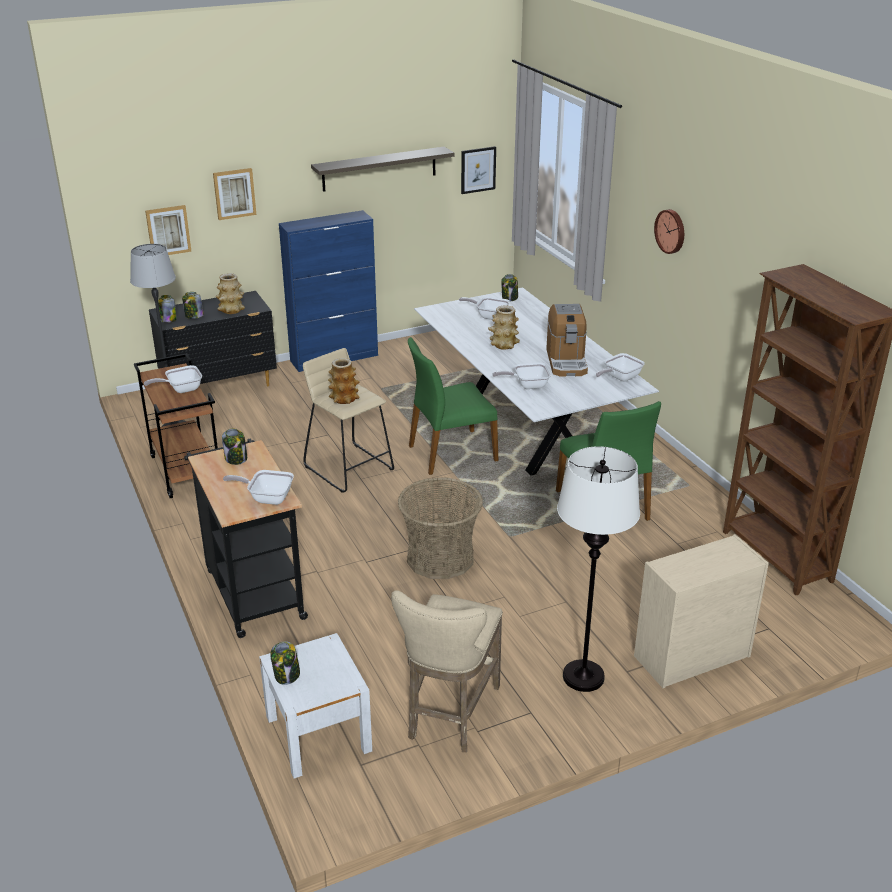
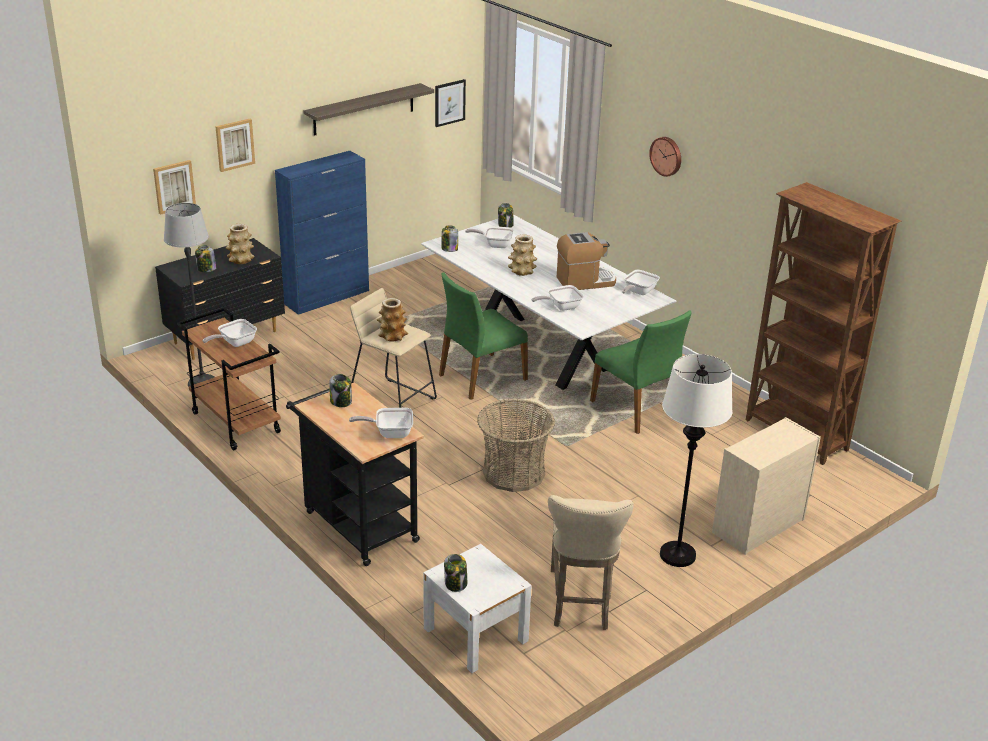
camera: 15 degrees left, 0 degrees up
jar [158,295,176,323] -> jar moved to [441,225,458,252]
coffee machine [546,304,588,377] -> coffee machine turned 90 degrees counterclockwise [557,232,616,290]

